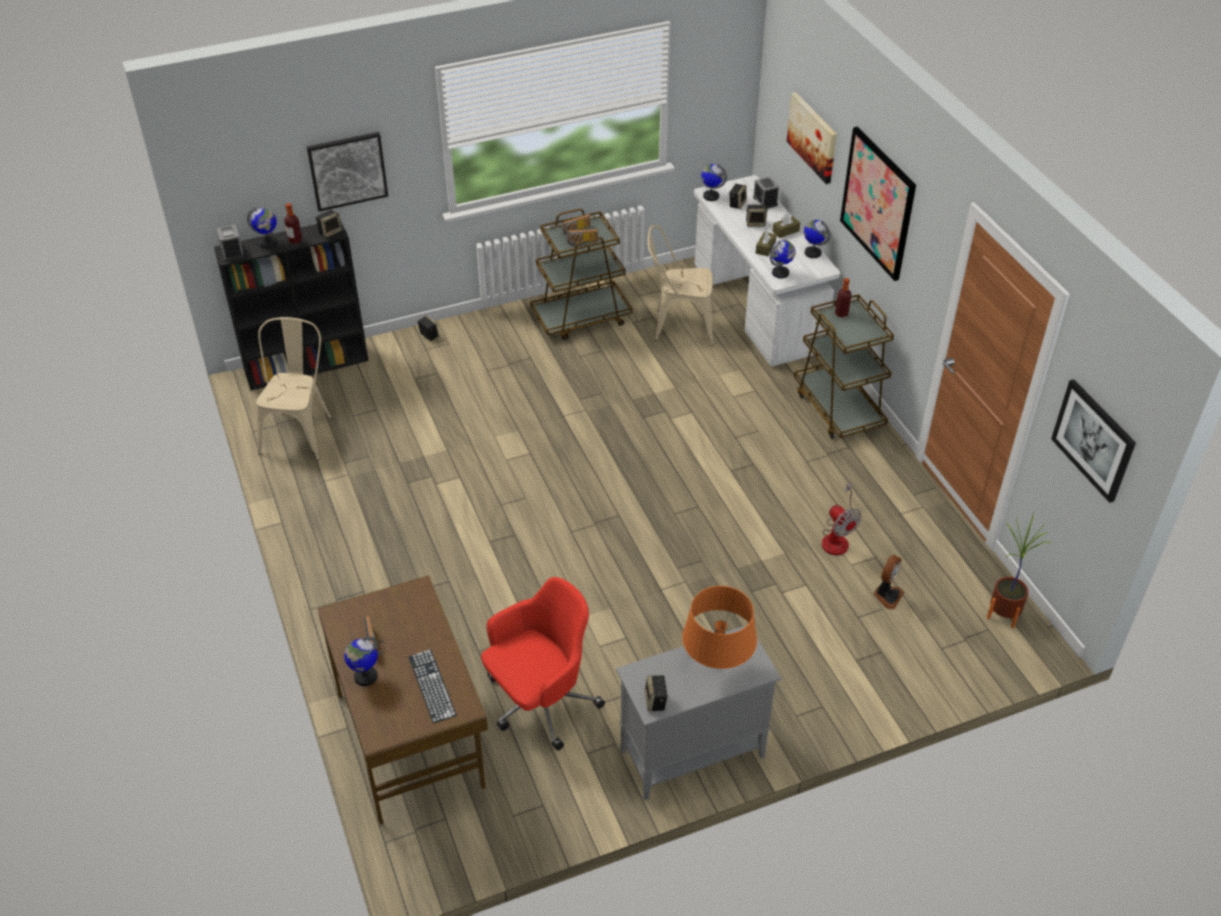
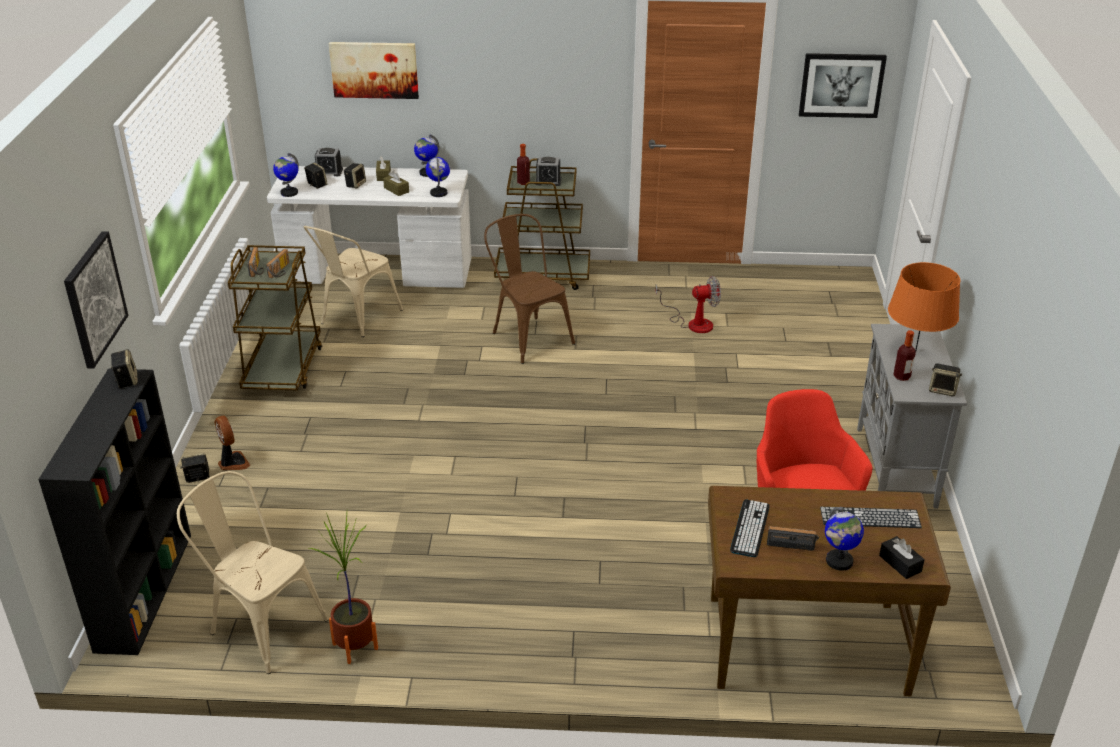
camera: 65 degrees left, 10 degrees down
alarm clock [216,225,244,261] -> alarm clock moved to [535,157,561,186]
globe [247,208,277,249] -> none
bottle [284,203,302,244] -> bottle moved to [893,330,916,381]
picture [840,127,916,281] -> none
fan [873,555,904,610] -> fan moved to [214,416,250,470]
potted plant [987,513,1052,628] -> potted plant moved to [309,512,378,664]
none -> brown chair [484,214,575,364]
none -> keyboard [730,500,770,557]
none -> black tissue box [879,536,925,579]

